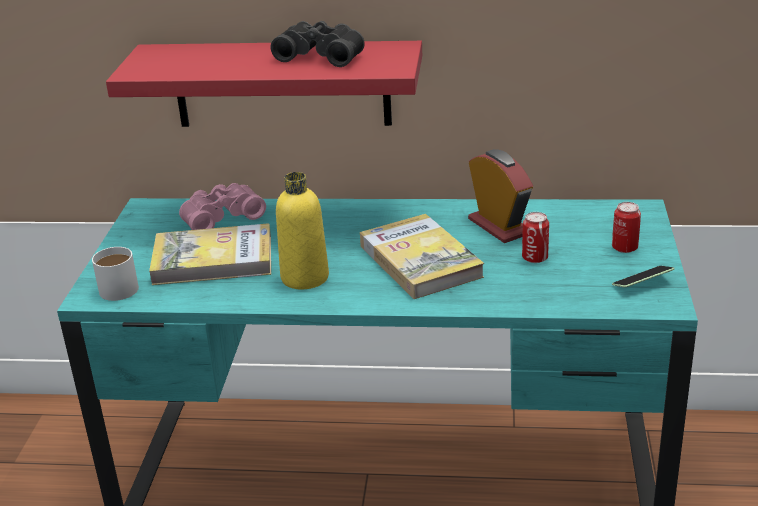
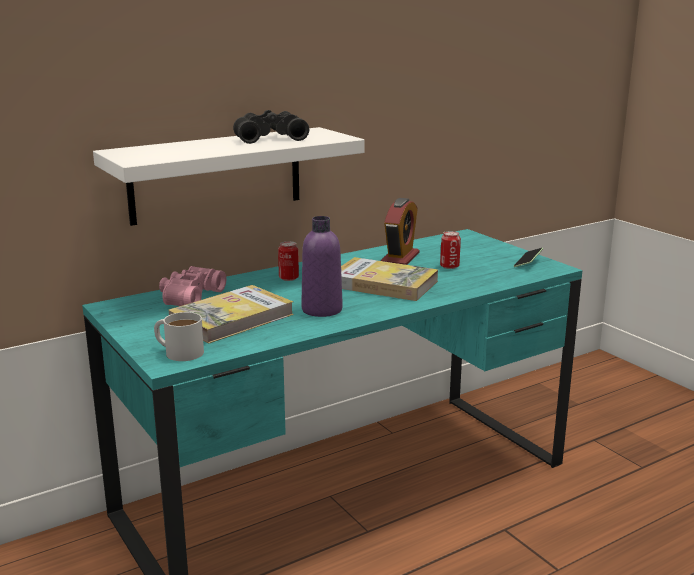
camera: 40 degrees left, 10 degrees down
red shelf [106,41,422,127] -> white shelf [93,127,365,226]
yellow bottle [276,172,329,289] -> purple bottle [302,216,343,317]
alarm clock [468,149,533,243] -> alarm clock turned 90 degrees clockwise [381,198,420,265]
can [612,202,641,253] -> can moved to [278,241,299,281]

